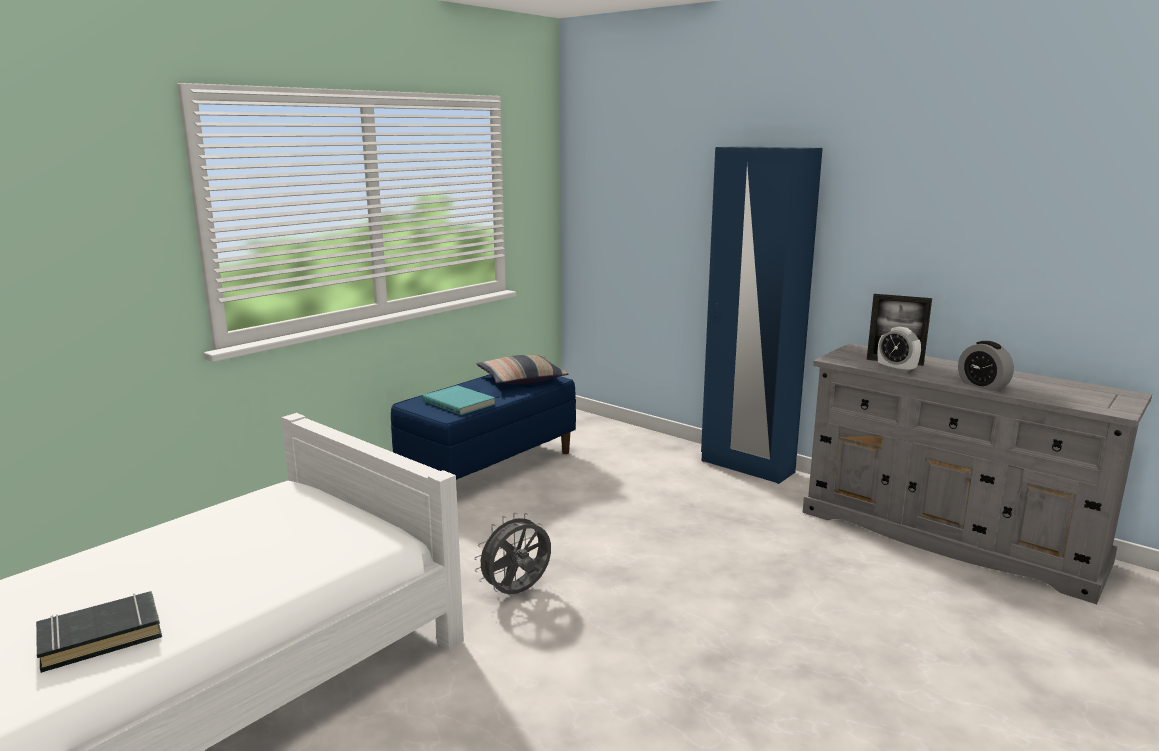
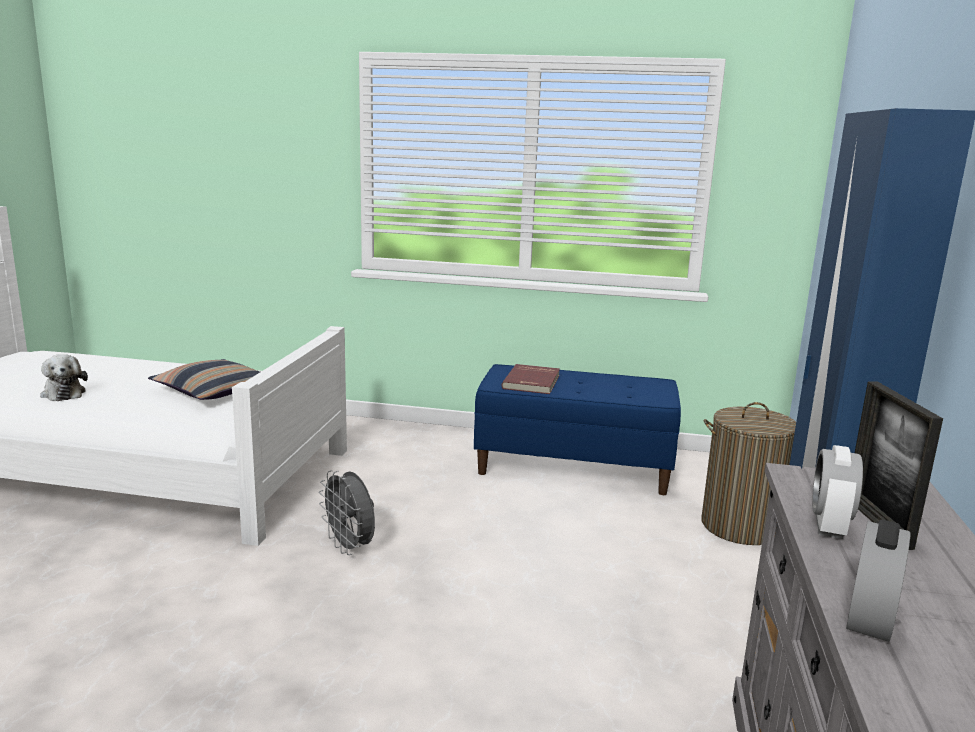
camera: 60 degrees right, 0 degrees up
black book [36,591,162,673] -> plush toy [40,354,88,401]
turquoise book [422,385,495,415] -> red book [502,364,560,394]
grey fan [474,512,551,594] -> grey fan turned 150 degrees counterclockwise [319,470,375,555]
pillow [476,355,568,384] -> pillow moved to [148,359,260,400]
none -> laundry basket [702,402,796,545]

